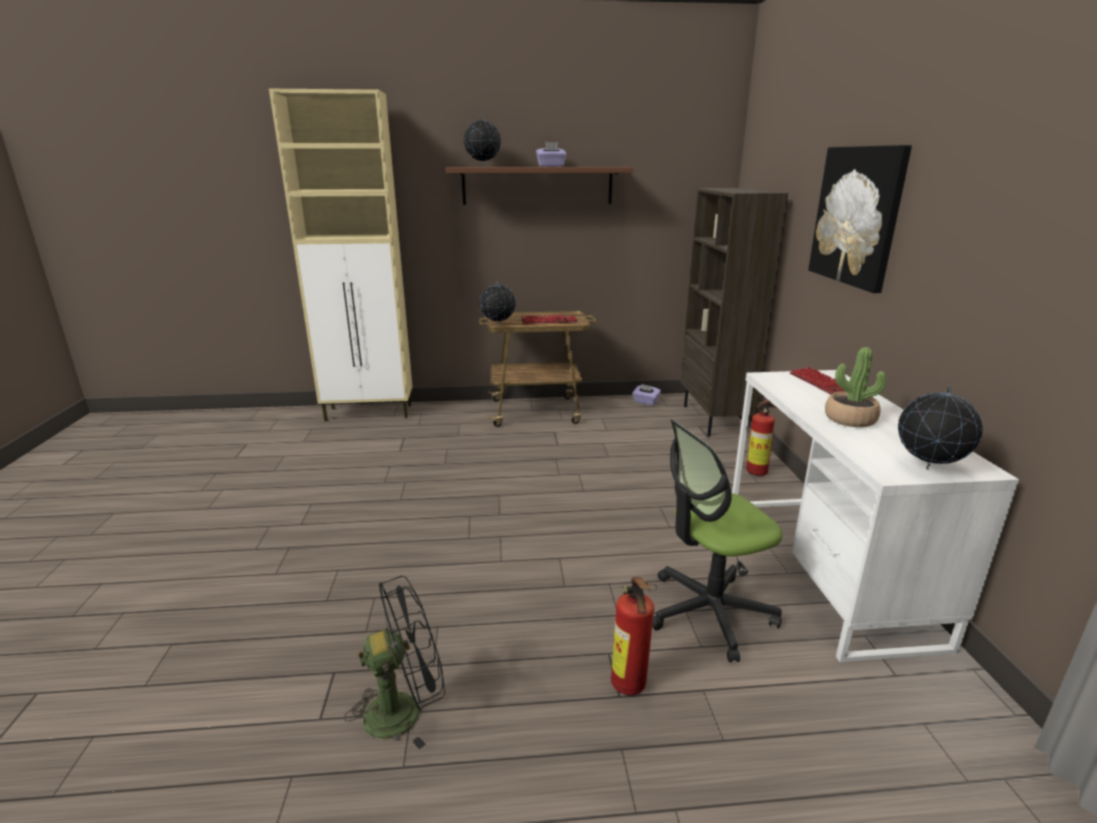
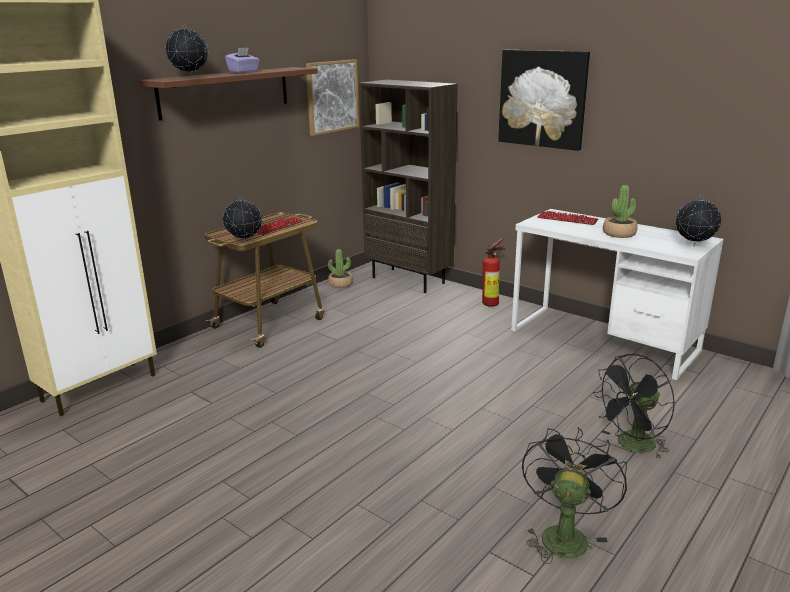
camera: 45 degrees left, 0 degrees up
fire extinguisher [611,577,657,695] -> black fan [593,354,675,459]
purple tissue box [632,384,661,405] -> potted plant [328,249,353,288]
office chair [652,419,782,662] -> none
none -> picture [306,59,359,136]

